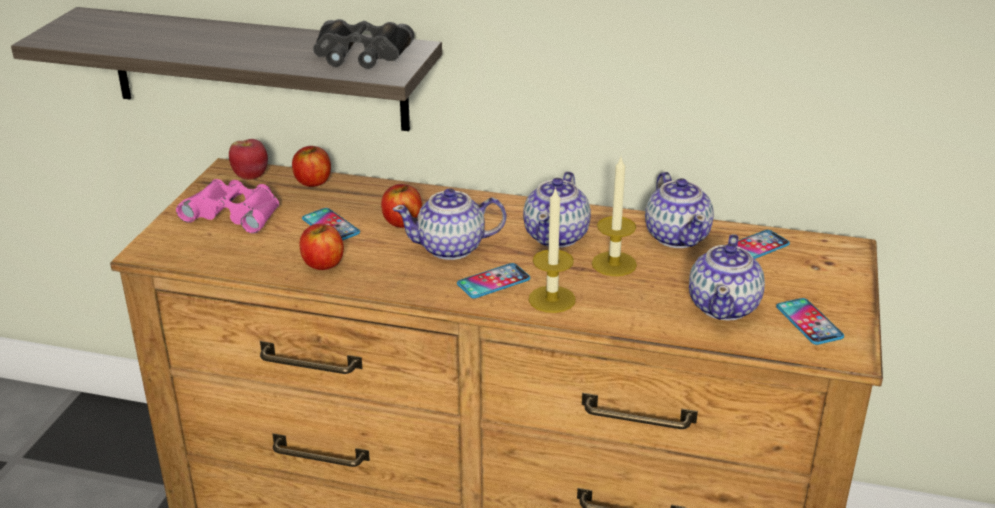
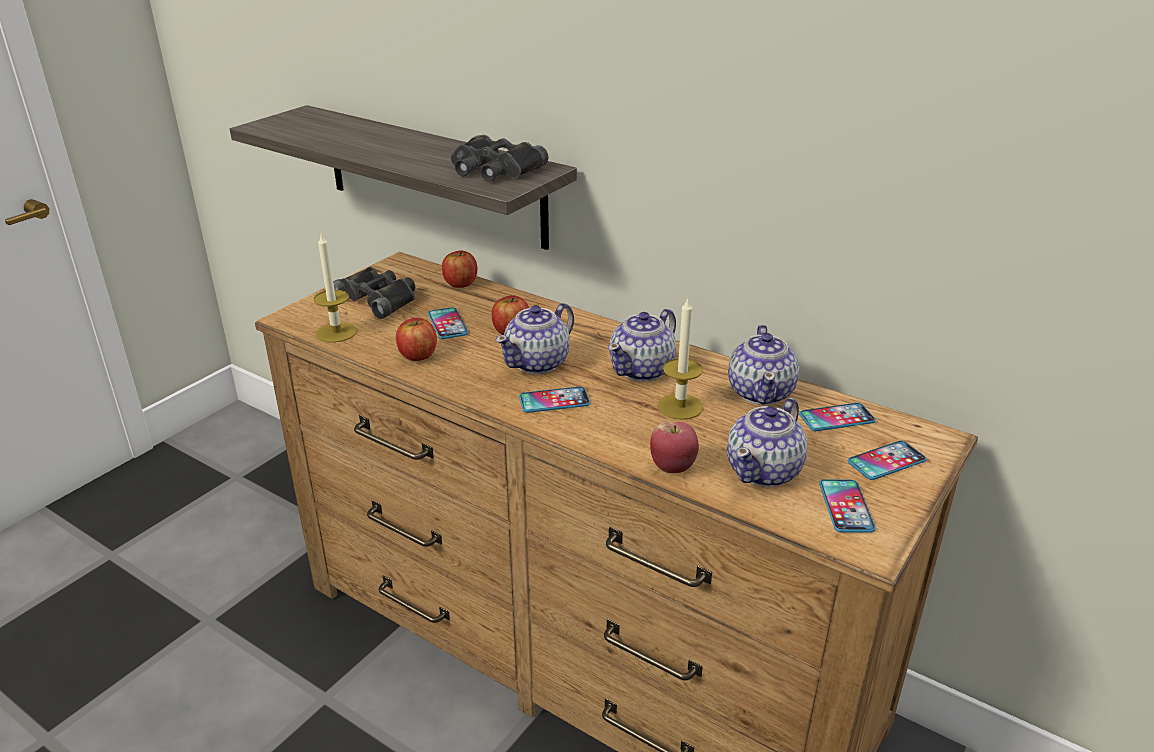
camera: 20 degrees right, 0 degrees up
pink binoculars [176,179,279,234] -> black binoculars [333,267,415,319]
apple [229,139,268,180] -> apple moved to [650,422,699,473]
teapot [393,188,506,260] -> teapot turned 60 degrees counterclockwise [495,303,574,374]
candle [529,187,576,313] -> candle moved to [313,232,357,343]
none -> phone [848,441,927,480]

